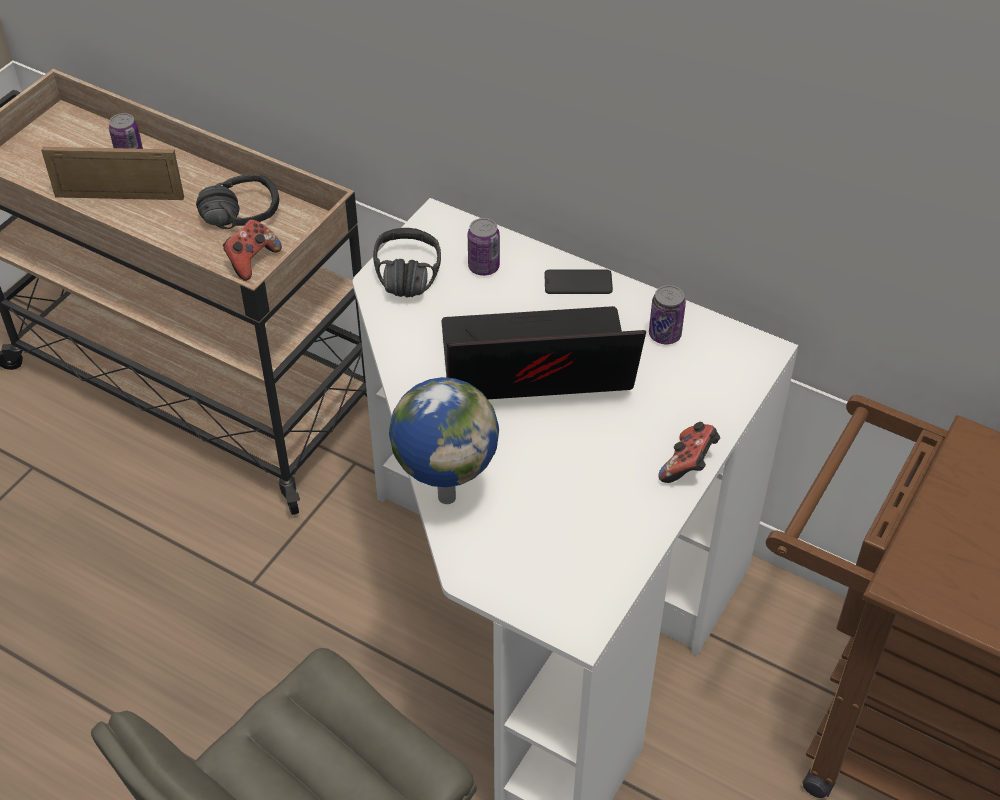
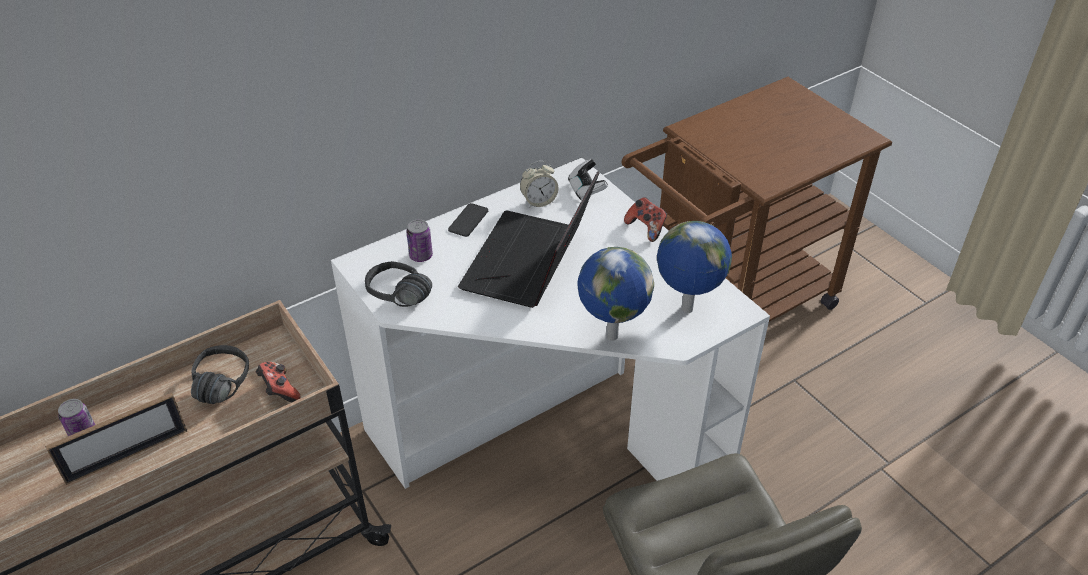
camera: 65 degrees left, 5 degrees down
picture frame [41,147,184,200] -> picture frame turned 150 degrees counterclockwise [45,393,187,485]
can [649,285,686,344] -> alarm clock [520,161,558,208]
none -> game controller [568,159,608,200]
none -> globe [657,221,732,313]

